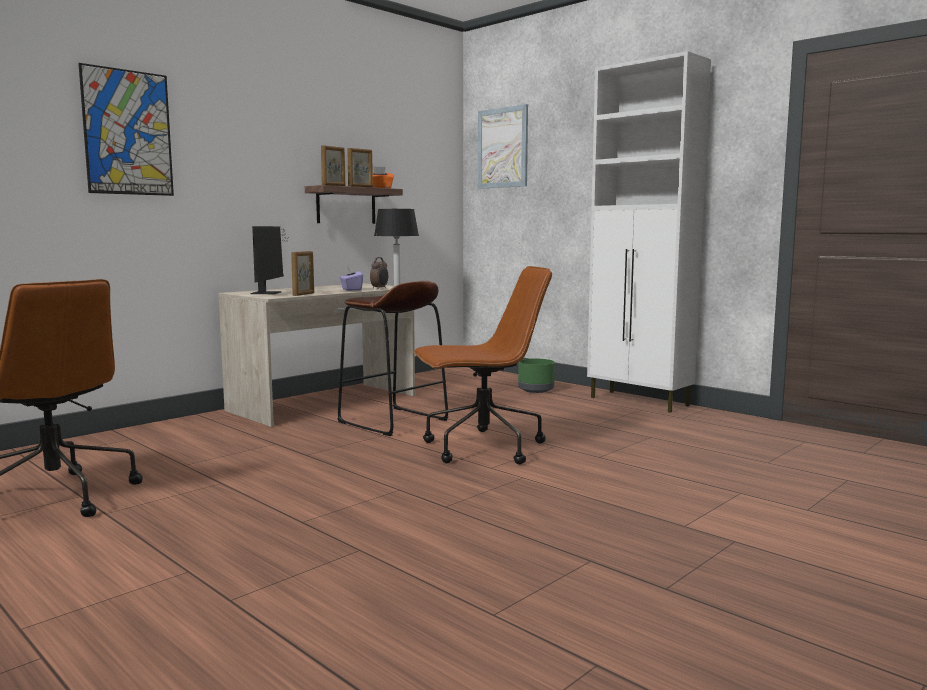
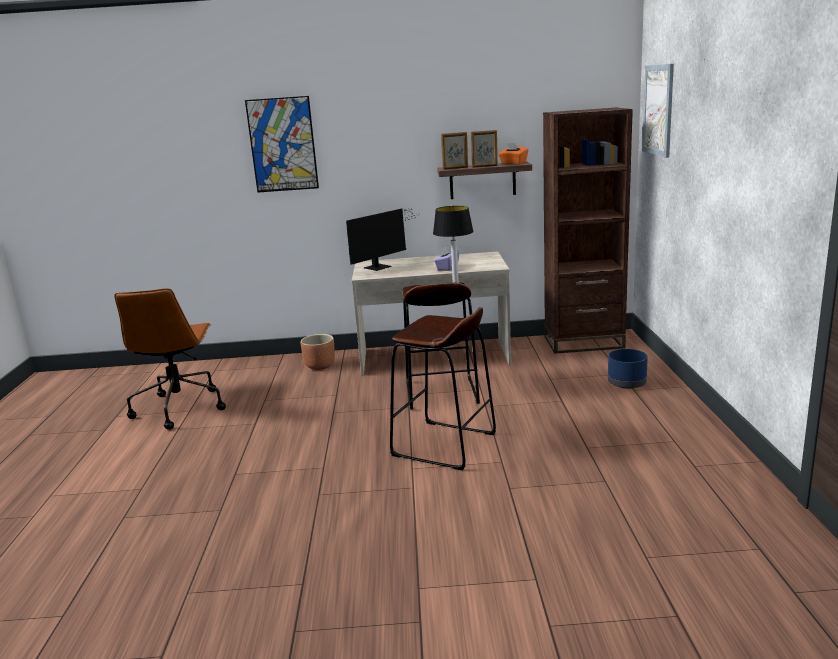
camera: 45 degrees right, 10 degrees up
picture frame [291,251,314,296] -> none
alarm clock [370,257,388,289] -> none
brown office chair [413,266,552,465] -> brown stool [390,307,496,471]
green planter [518,359,555,393] -> blue planter [608,349,648,389]
white cabinet [587,51,711,413] -> none
none -> brown planter [301,334,335,370]
none -> brown bookcase [543,108,633,354]

